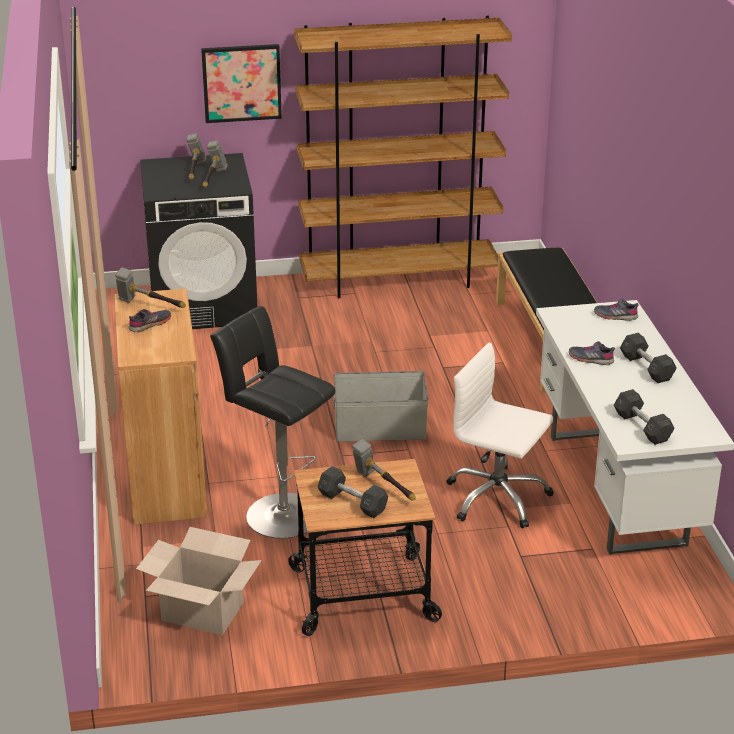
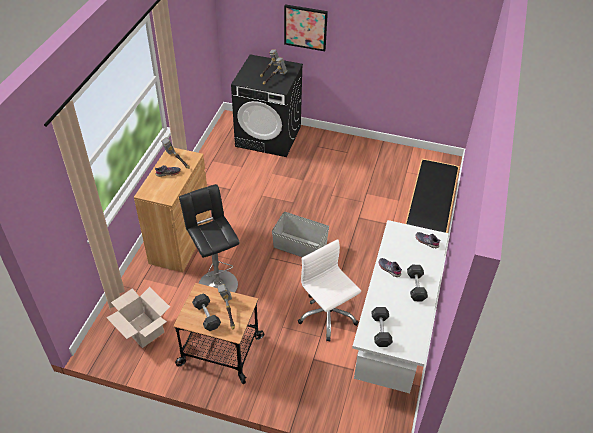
camera: 25 degrees right, 15 degrees up
brown bookcase [294,15,512,298] -> none

